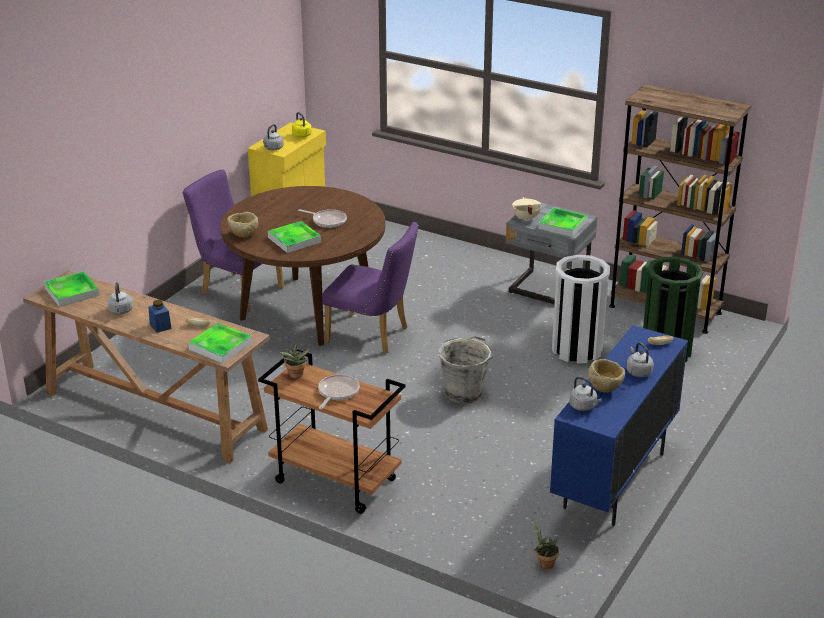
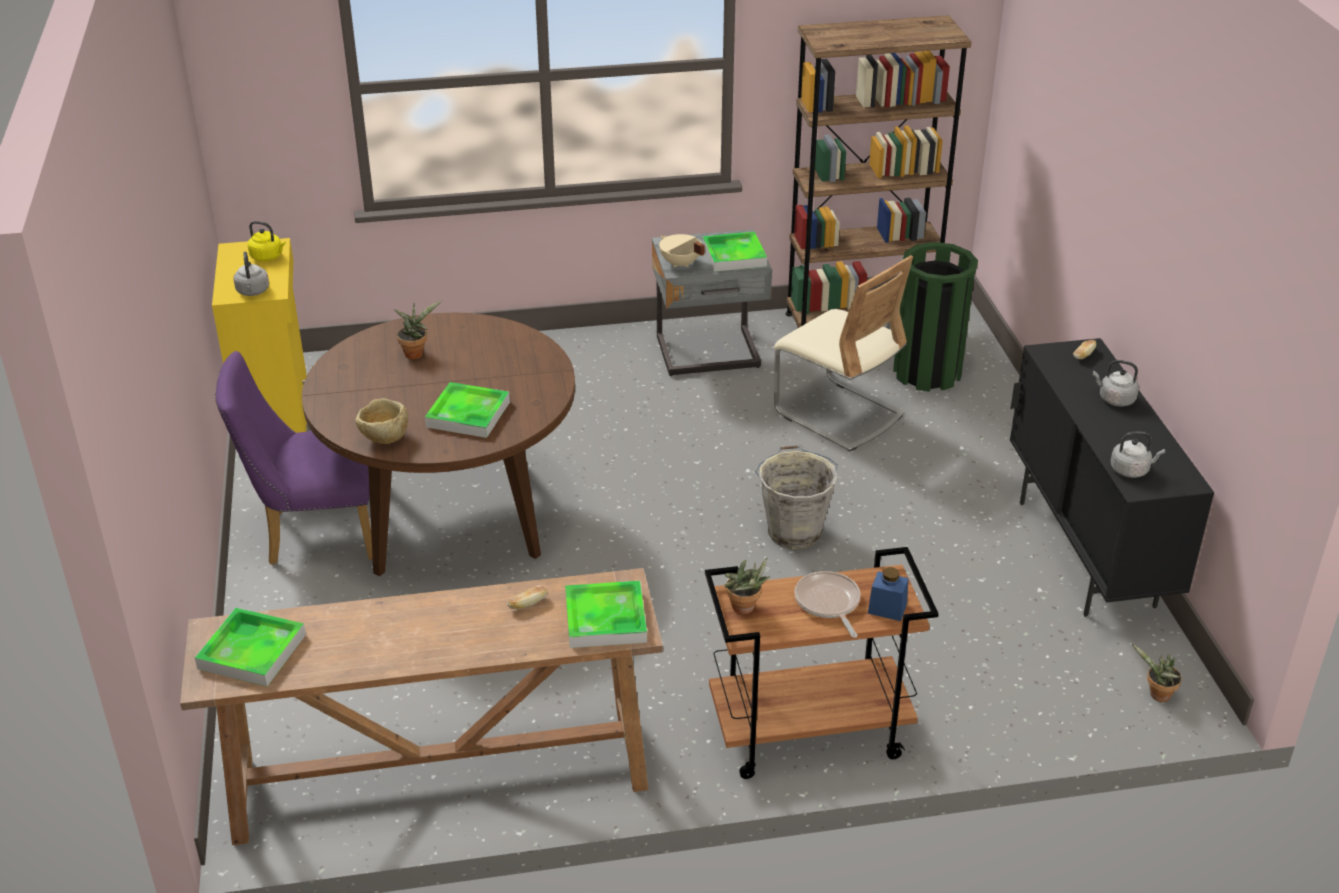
camera: 40 degrees left, 5 degrees up
grey kettle [107,282,133,314] -> none
blue jar [148,300,172,333] -> blue jar moved to [868,567,908,621]
frying pan [298,209,347,228] -> none
purple chair [322,222,418,354] -> none
blue cabinet [550,325,688,526] -> black cabinet [1010,338,1214,617]
white trash can [552,255,610,364] -> beige chair [774,255,913,452]
beige bowl [588,359,625,393] -> none
none -> potted plant [394,300,442,359]

